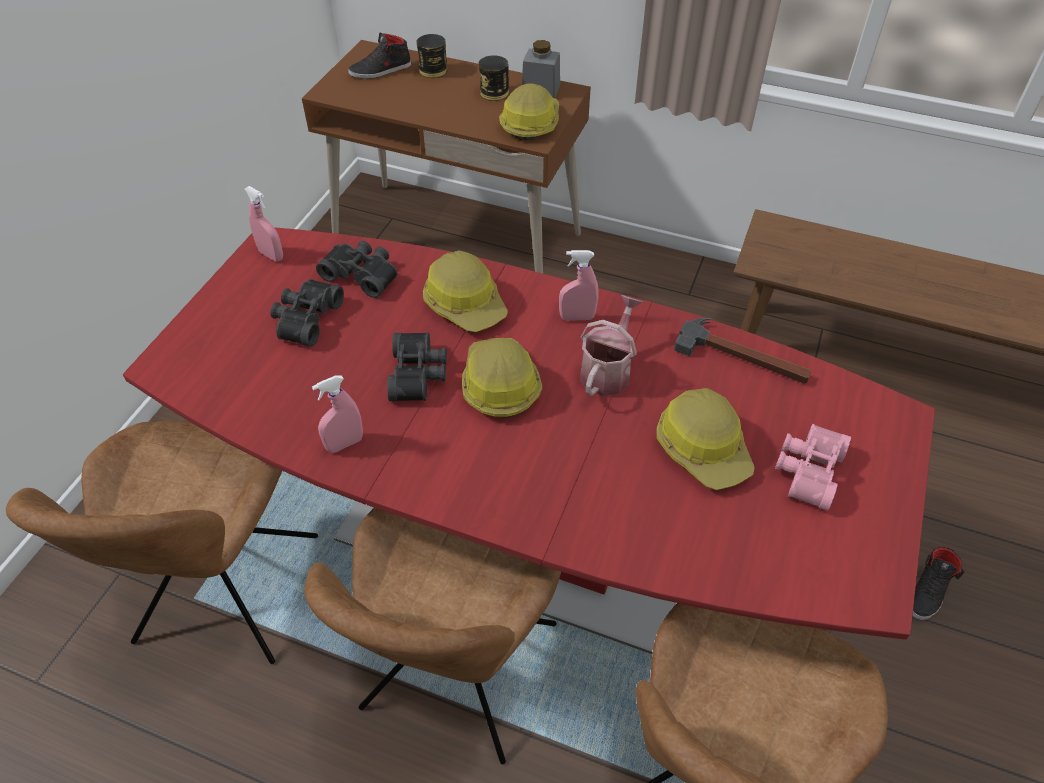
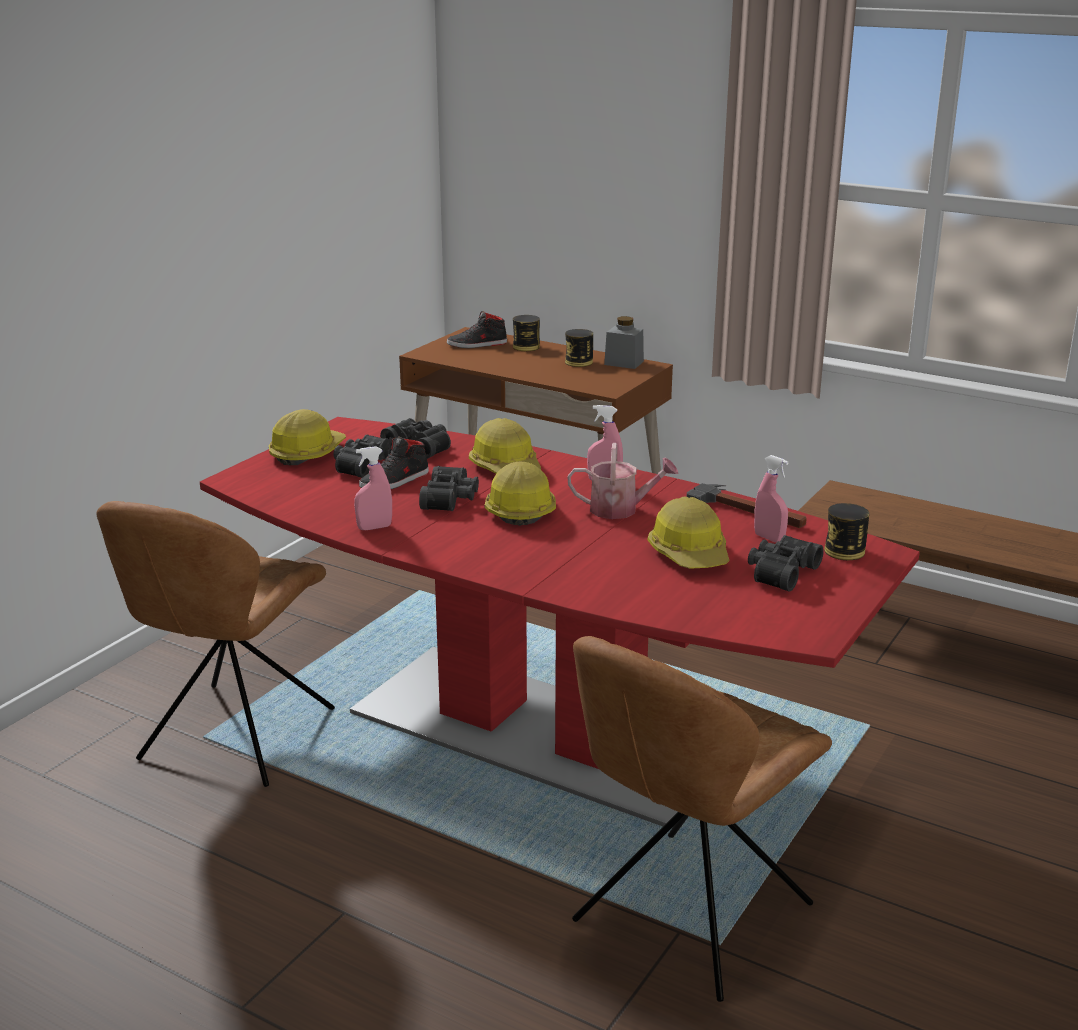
camera: 10 degrees right, 25 degrees down
pink spray bottle [245,186,283,261] -> pink spray bottle moved to [754,455,789,542]
brown chair [304,508,561,764] -> none
hard hat [499,83,559,140] -> hard hat moved to [269,409,346,466]
watering can [580,295,643,396] -> watering can turned 60 degrees clockwise [568,443,679,519]
pink binoculars [775,424,851,511] -> black binoculars [748,535,824,592]
black shoe [913,547,964,620] -> black shoe moved to [359,436,429,489]
none -> can [824,503,869,560]

